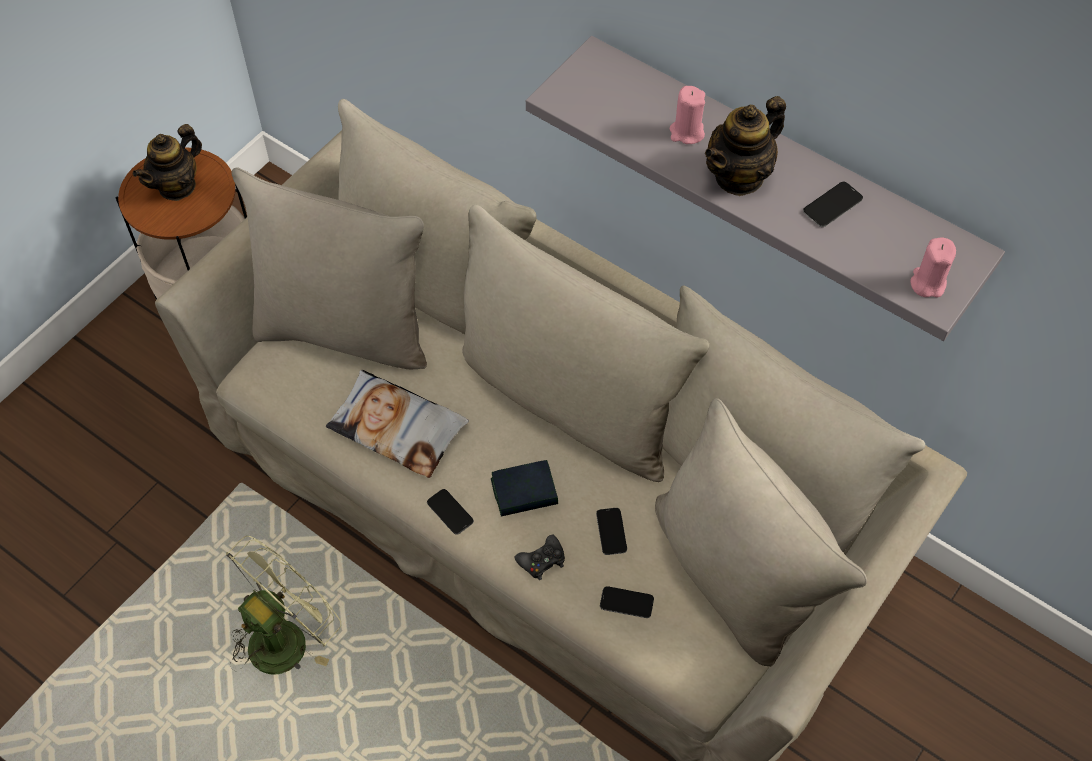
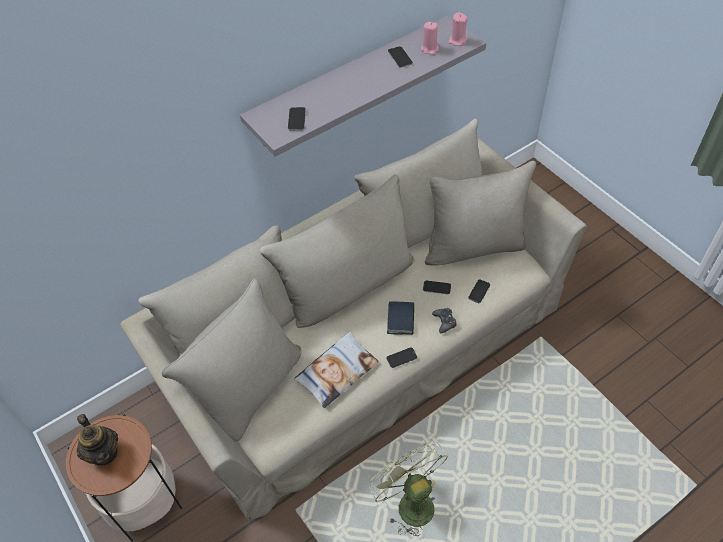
camera: 70 degrees left, 5 degrees down
pink candle [670,86,705,144] -> pink candle moved to [421,22,439,55]
teapot [705,96,786,196] -> none
none -> phone [288,107,306,131]

